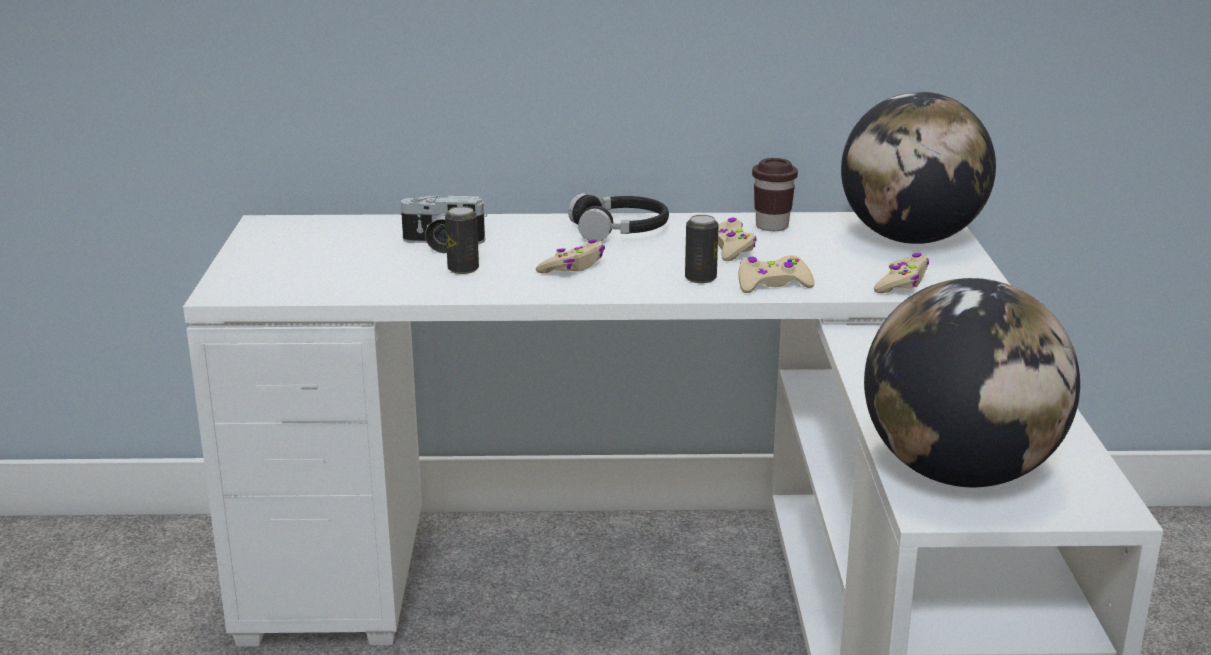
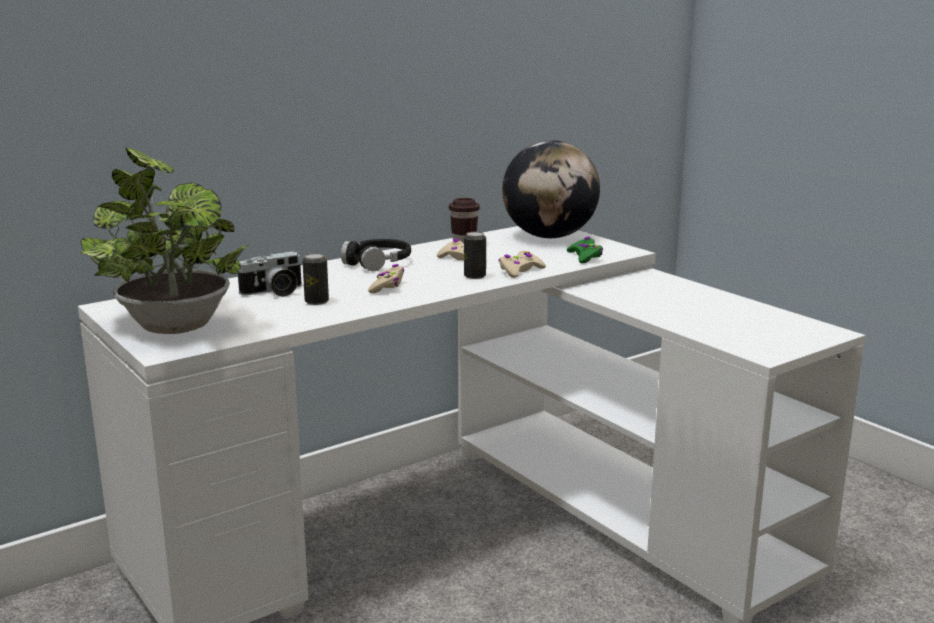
camera: 35 degrees left, 5 degrees down
globe [864,278,1080,487] -> none
beige game controller [874,253,929,293] -> green game controller [567,237,603,264]
none -> potted plant [80,148,250,334]

